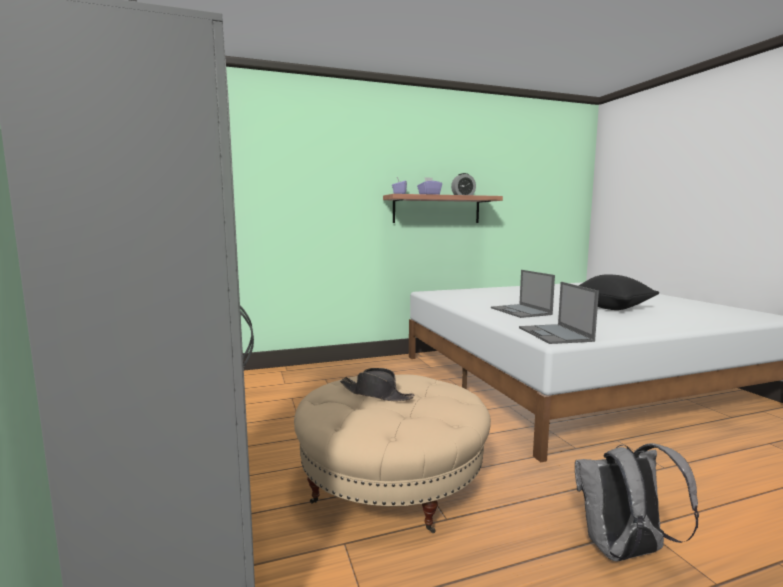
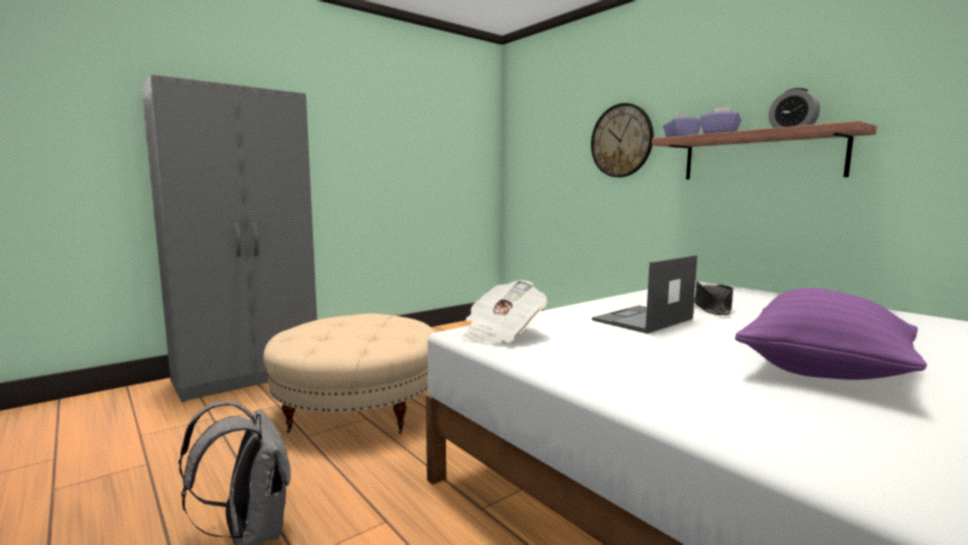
camera: 70 degrees right, 0 degrees up
black hat [340,368,414,401] -> black hat moved to [694,281,733,315]
laptop [519,282,599,344] -> newspaper [462,280,547,343]
black pillow [579,274,660,310] -> purple pillow [735,288,927,380]
none -> wall clock [591,103,654,177]

